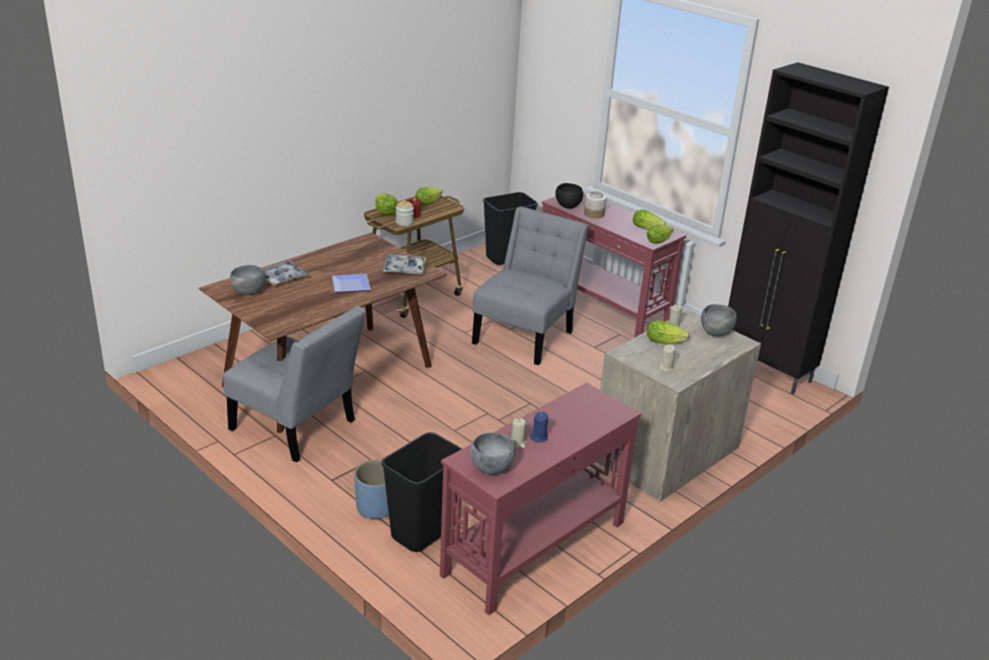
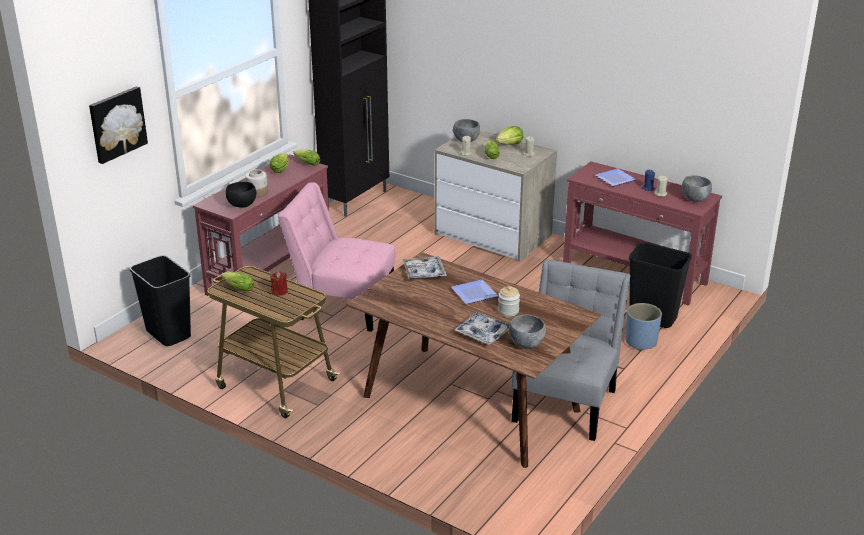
camera: 100 degrees left, 0 degrees up
lettuce [375,193,398,215] -> lettuce moved to [495,126,523,145]
jar [396,200,414,226] -> jar moved to [498,286,520,317]
grey chair [472,206,589,365] -> pink chair [278,182,395,332]
none -> picture [89,86,148,164]
none -> plate [595,169,637,186]

